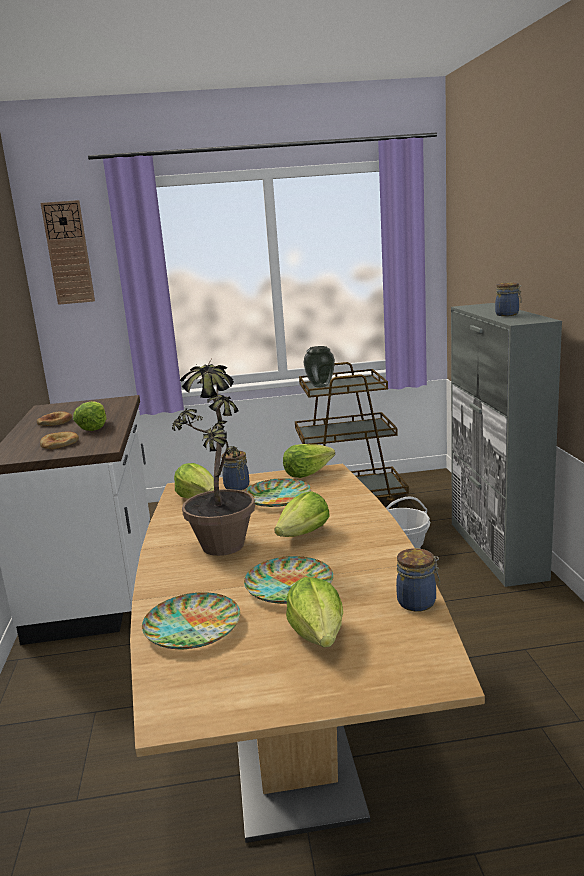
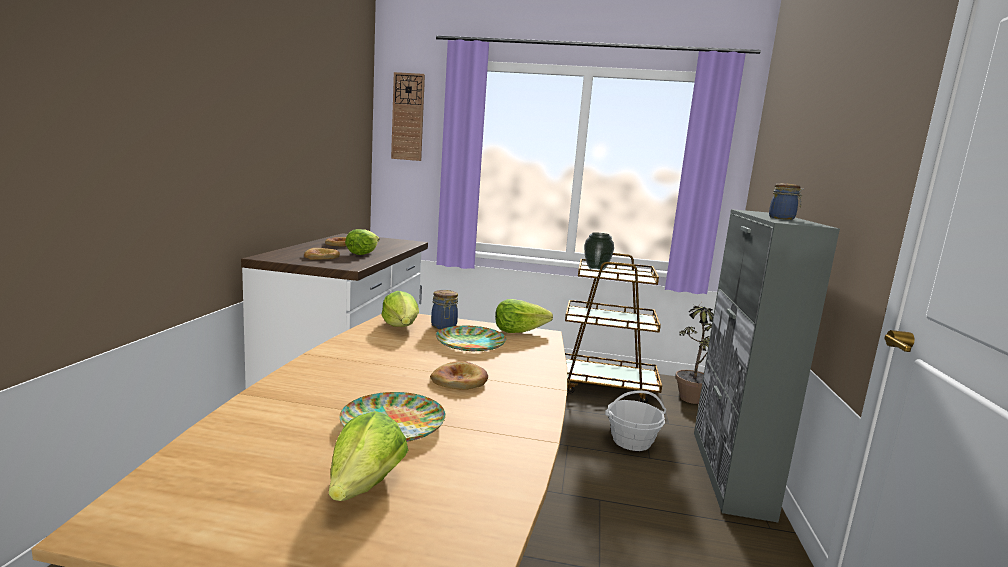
camera: 15 degrees right, 5 degrees down
plate [142,592,240,650] -> none
potted plant [172,355,255,556] -> potted plant moved to [675,303,714,404]
lettuce [275,491,329,537] -> bread [430,361,488,390]
jar [396,548,440,612] -> none

